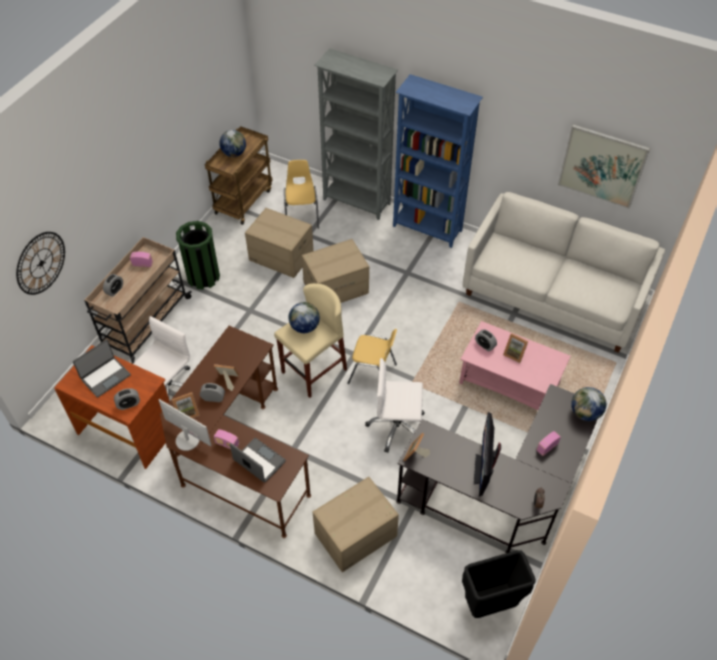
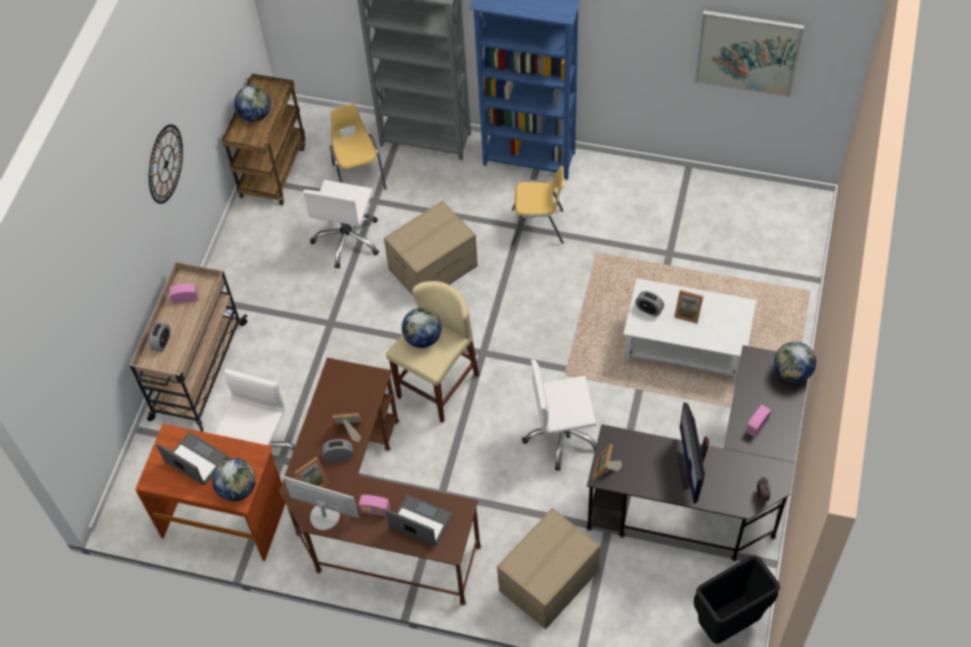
camera: 10 degrees left, 5 degrees up
wall clock [16,232,65,295] -> wall clock moved to [149,124,183,204]
laptop [73,339,131,398] -> laptop turned 90 degrees counterclockwise [156,432,228,485]
alarm clock [114,388,140,410] -> globe [212,458,256,501]
green trash can [176,221,220,289] -> none
cardboard box [245,208,314,278] -> white office chair [303,180,379,269]
yellow chair [347,329,397,384] -> yellow chair moved to [512,166,564,245]
pink coffee table [459,321,571,410] -> white coffee table [623,278,756,383]
white sofa [463,192,665,353] -> none

